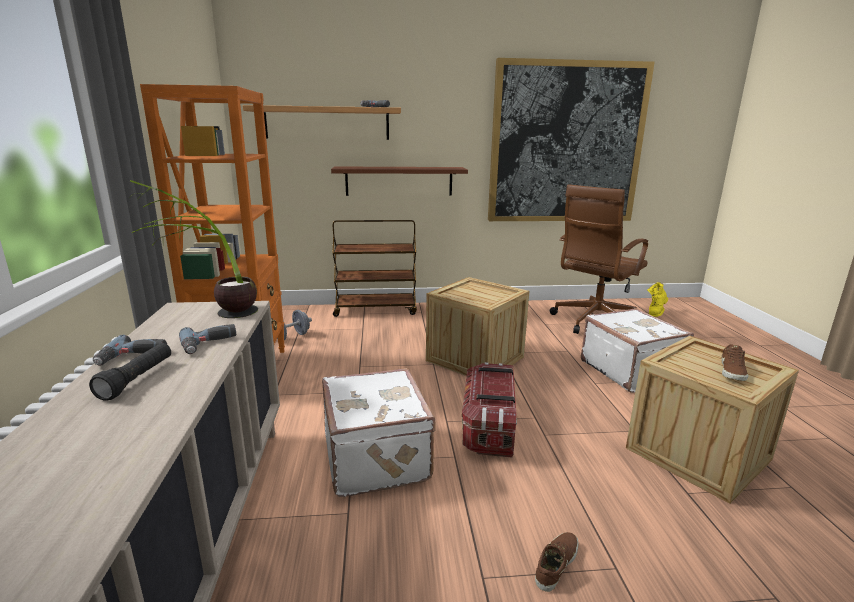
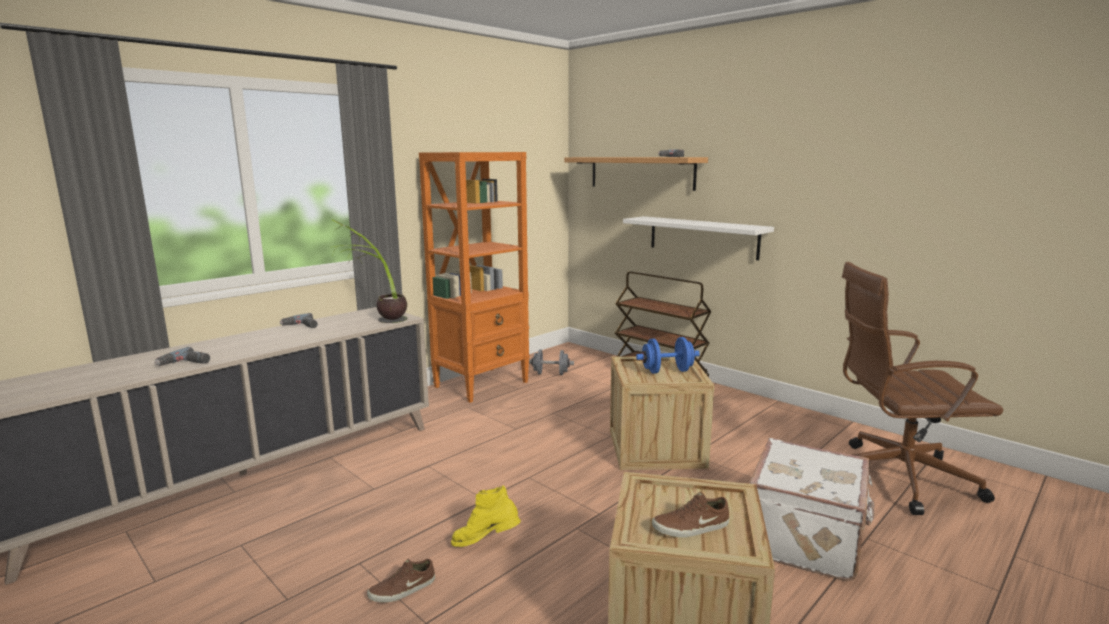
camera: 50 degrees right, 5 degrees down
black flashlight [89,343,171,401] -> none
power drill [179,324,236,354] -> power drill moved to [155,347,210,366]
white suitcase [322,368,435,497] -> none
brown shelf [331,166,468,196] -> white shelf [623,216,774,260]
storage box [462,362,517,458] -> none
picture [488,58,655,221] -> none
brown shoe [535,532,578,592] -> brown shoe turned 150 degrees clockwise [367,559,435,602]
yellow boot [647,282,668,317] -> yellow boot moved to [451,485,521,547]
none -> blue dumbbell [636,337,700,374]

